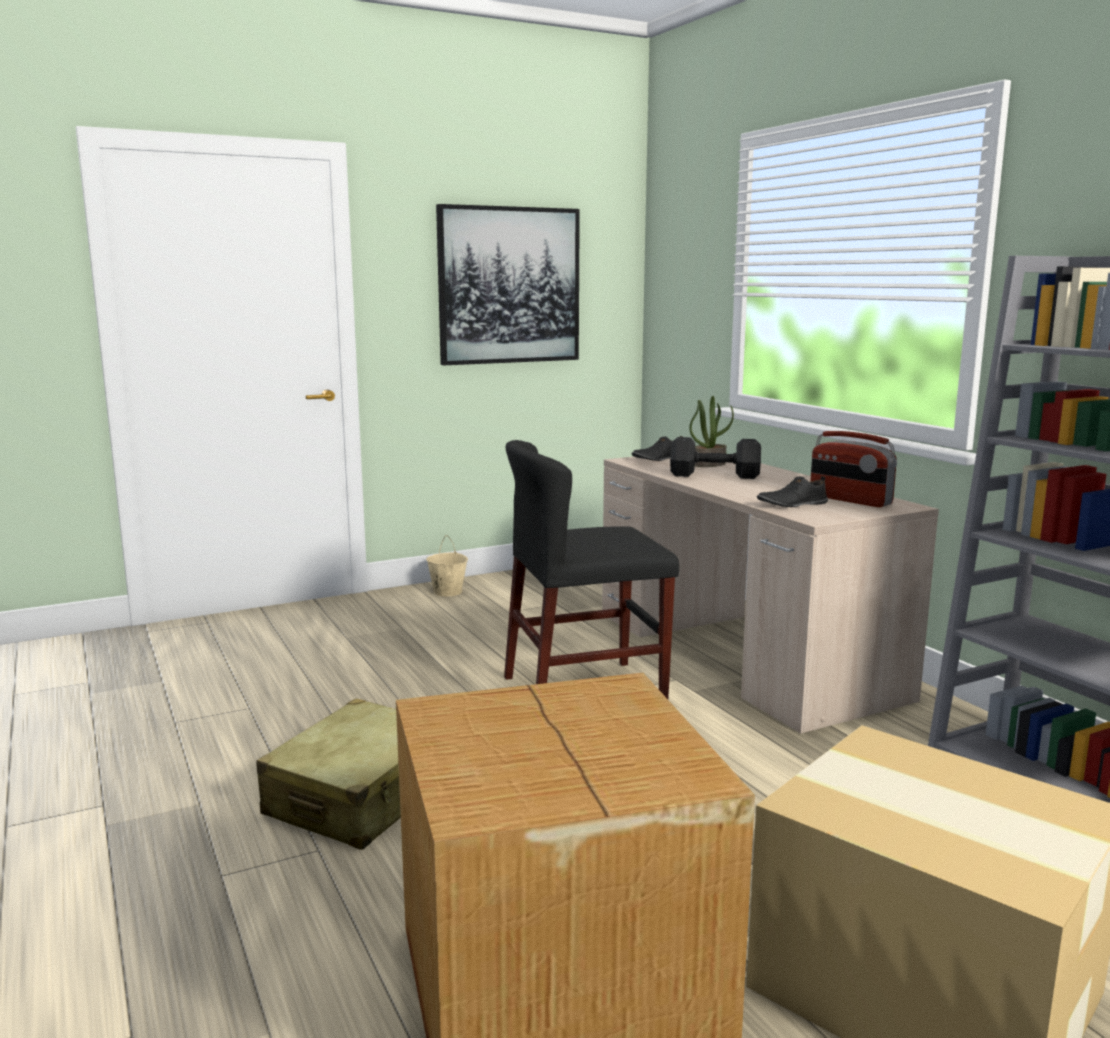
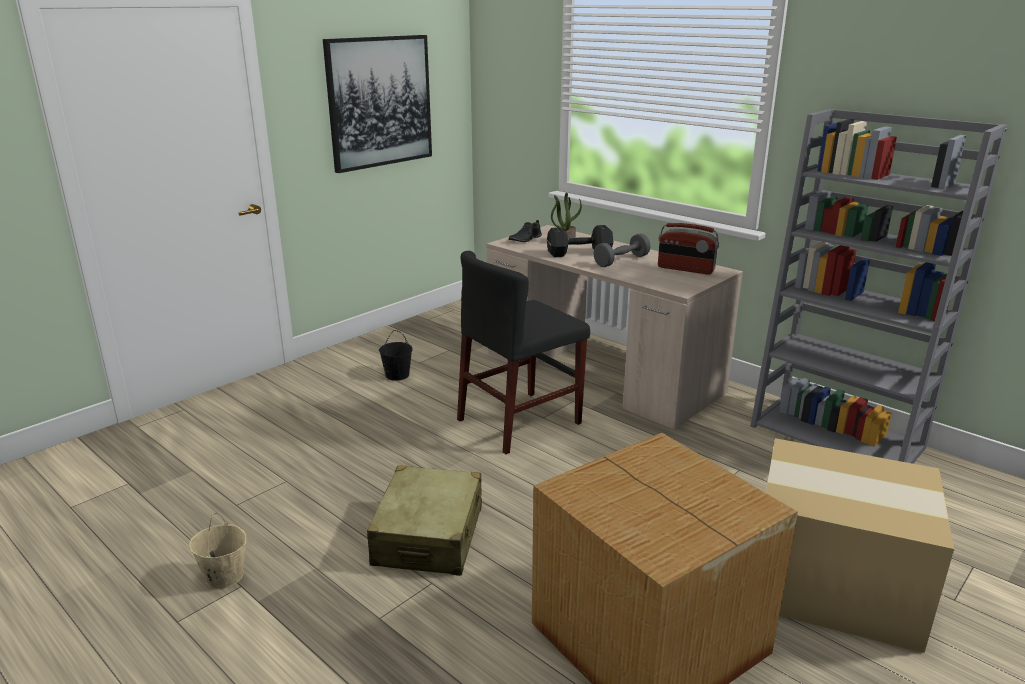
camera: 20 degrees left, 10 degrees up
beige bucket [426,535,468,596] -> beige bucket moved to [189,513,246,589]
black shoe [757,476,828,507] -> none
none -> black bucket [379,330,413,381]
none -> grey dumbbell [594,234,650,267]

